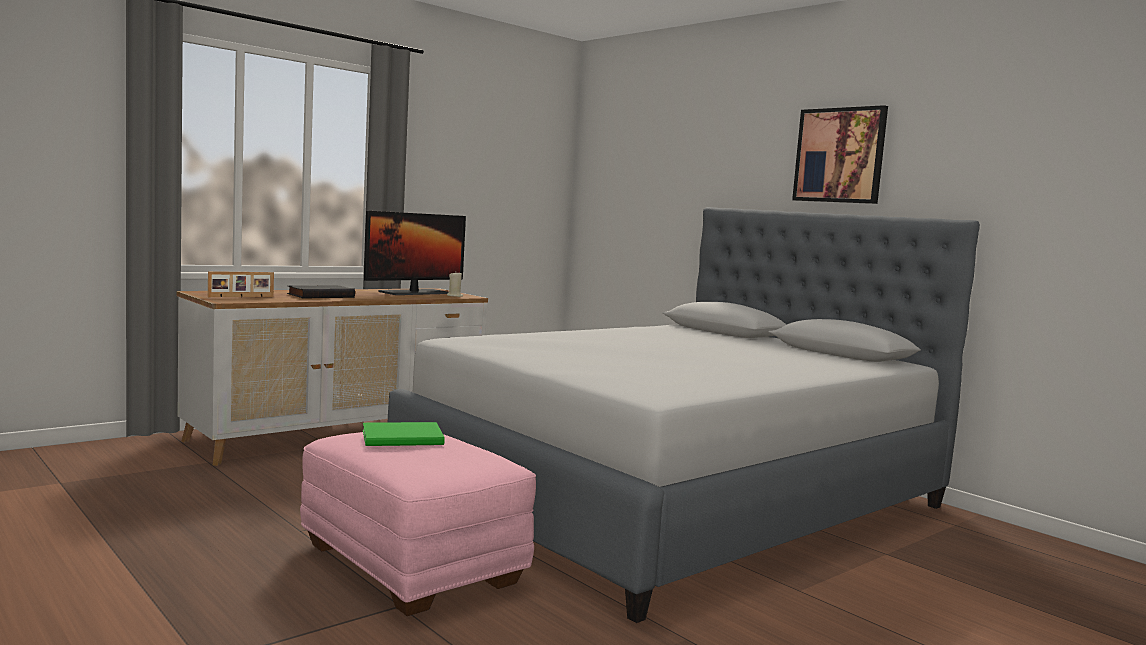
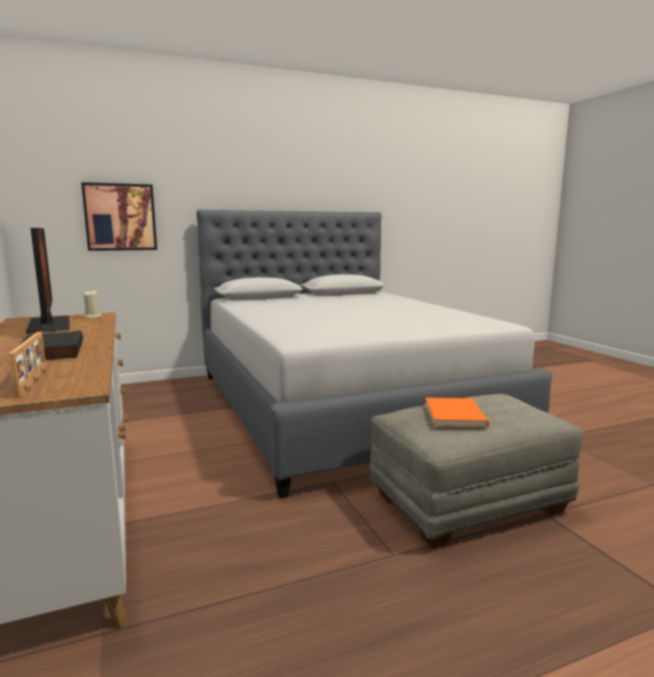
camera: 70 degrees left, 5 degrees up
pink ottoman [300,432,536,616] -> grey ottoman [369,394,583,548]
green book [363,422,445,446] -> orange book [425,398,489,427]
picture [792,105,888,204] -> picture moved to [81,182,157,251]

